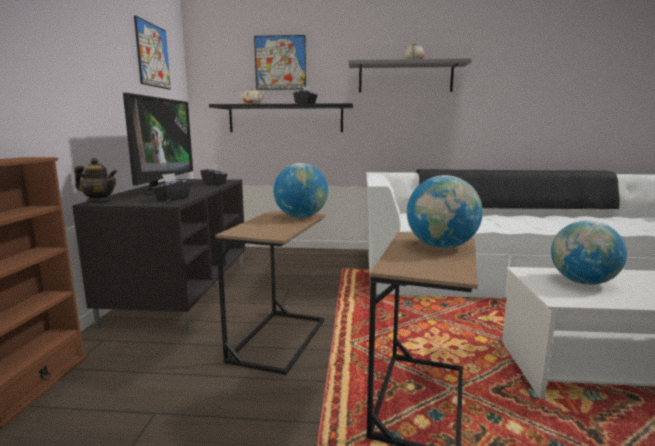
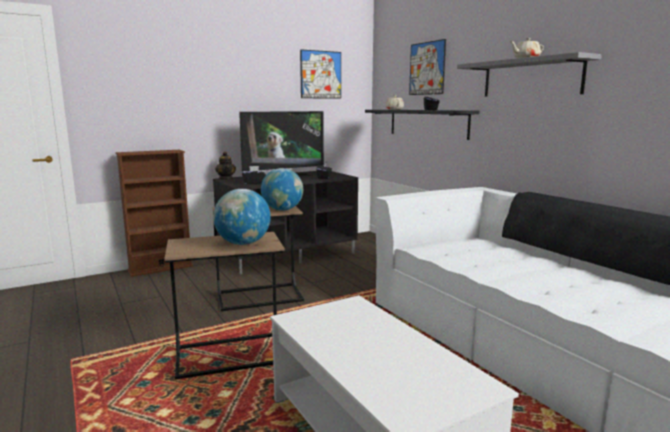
camera: 55 degrees right, 0 degrees up
globe [551,221,627,285] -> none

